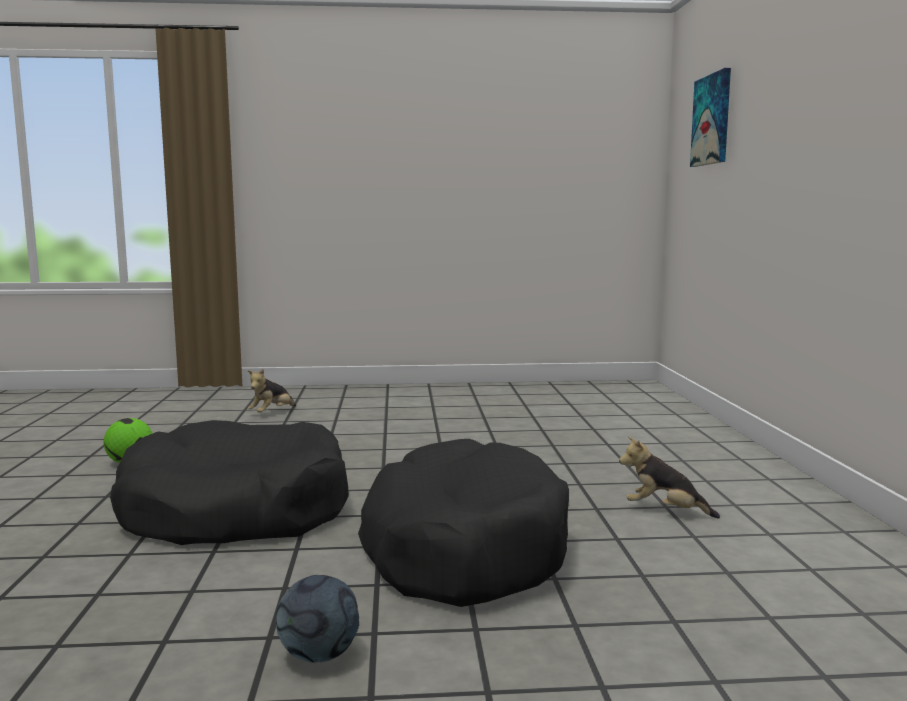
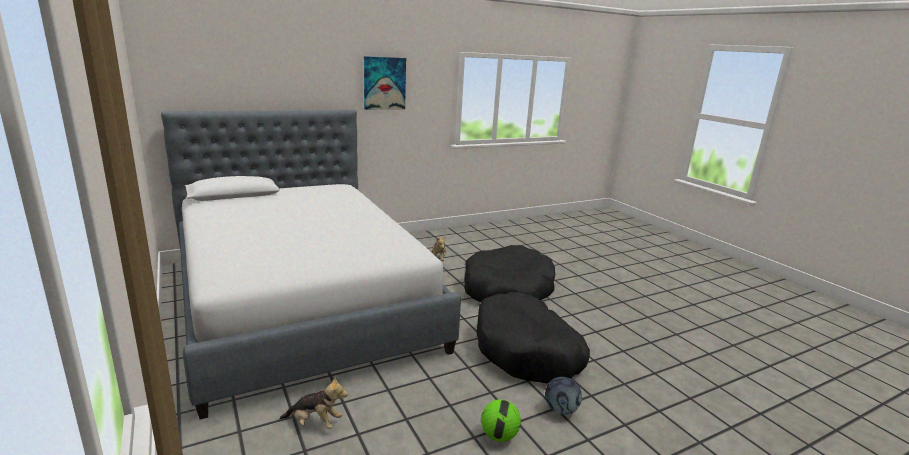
camera: 115 degrees left, 10 degrees up
football [276,575,359,662] -> football moved to [545,377,582,415]
picture [690,68,731,167] -> picture moved to [364,56,406,110]
none -> bed [161,110,461,419]

